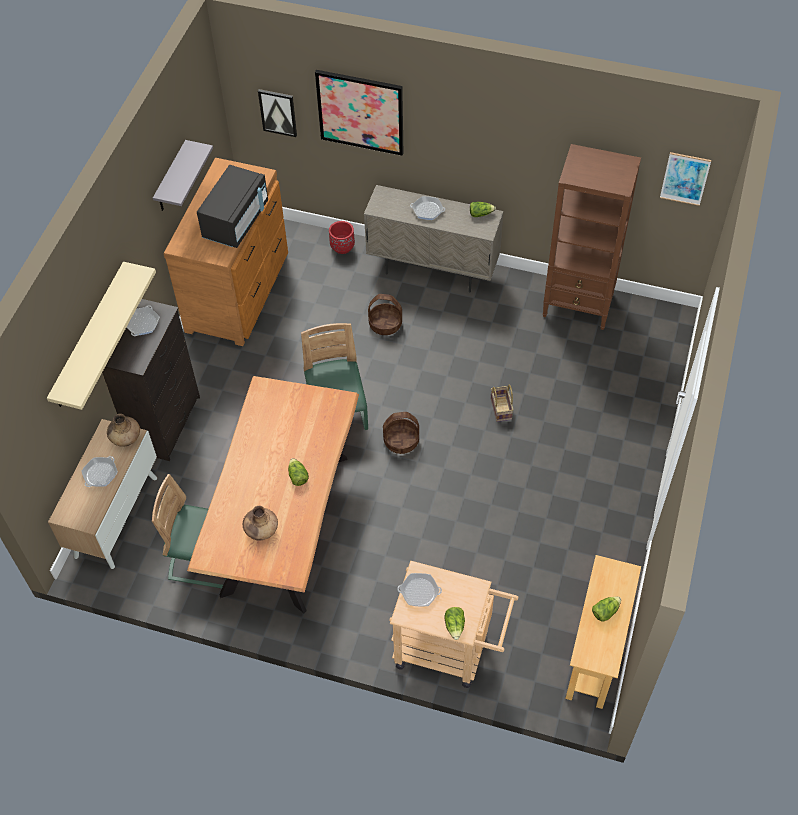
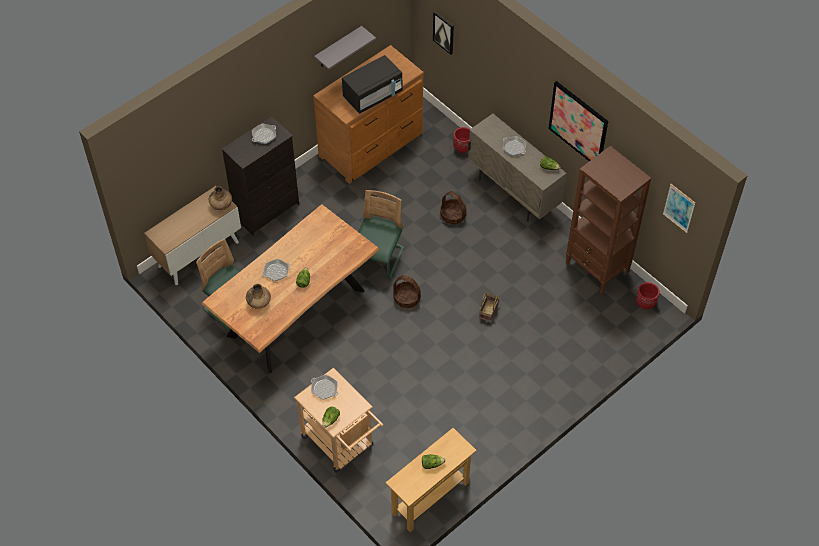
camera: 30 degrees right, 0 degrees up
beige shelf [47,262,156,410] -> none
frying pan [81,456,118,487] -> frying pan moved to [262,259,290,281]
picture [315,70,403,156] -> picture moved to [548,81,608,161]
none -> red planter [636,282,660,309]

